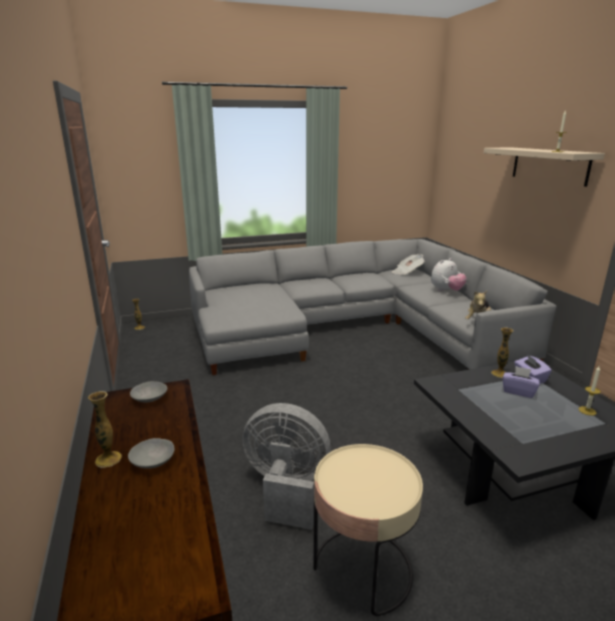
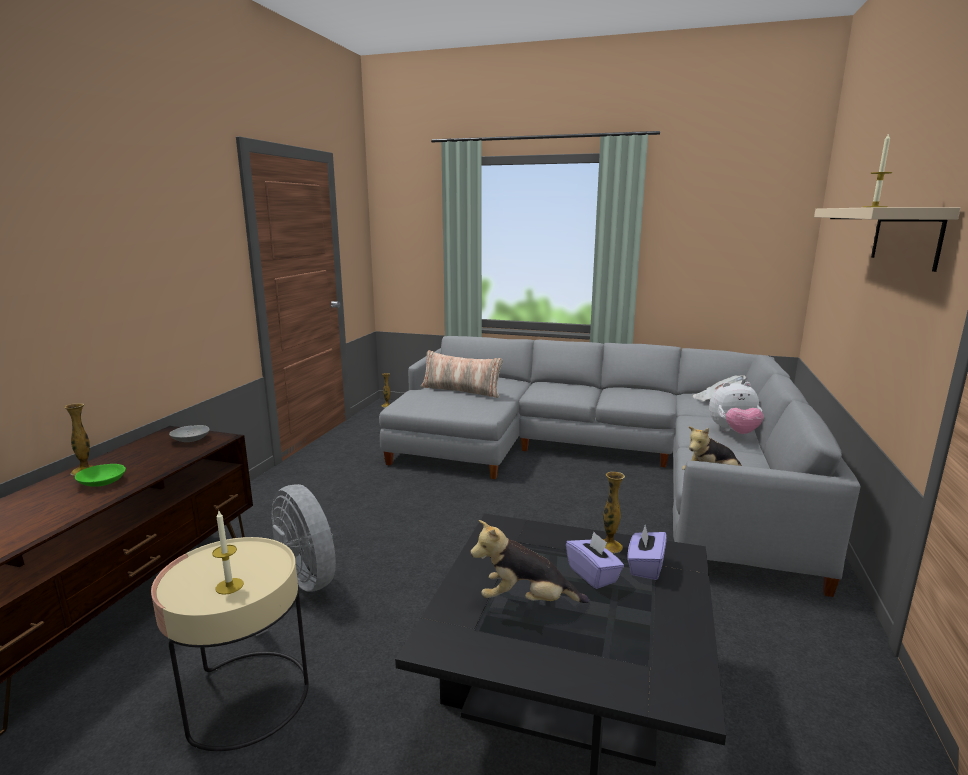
camera: 35 degrees right, 5 degrees down
grey bowl [128,438,174,469] -> green bowl [75,464,126,487]
candle [578,366,601,416] -> candle moved to [212,511,244,595]
none -> pillow [421,350,503,398]
none -> plush toy [470,520,589,603]

